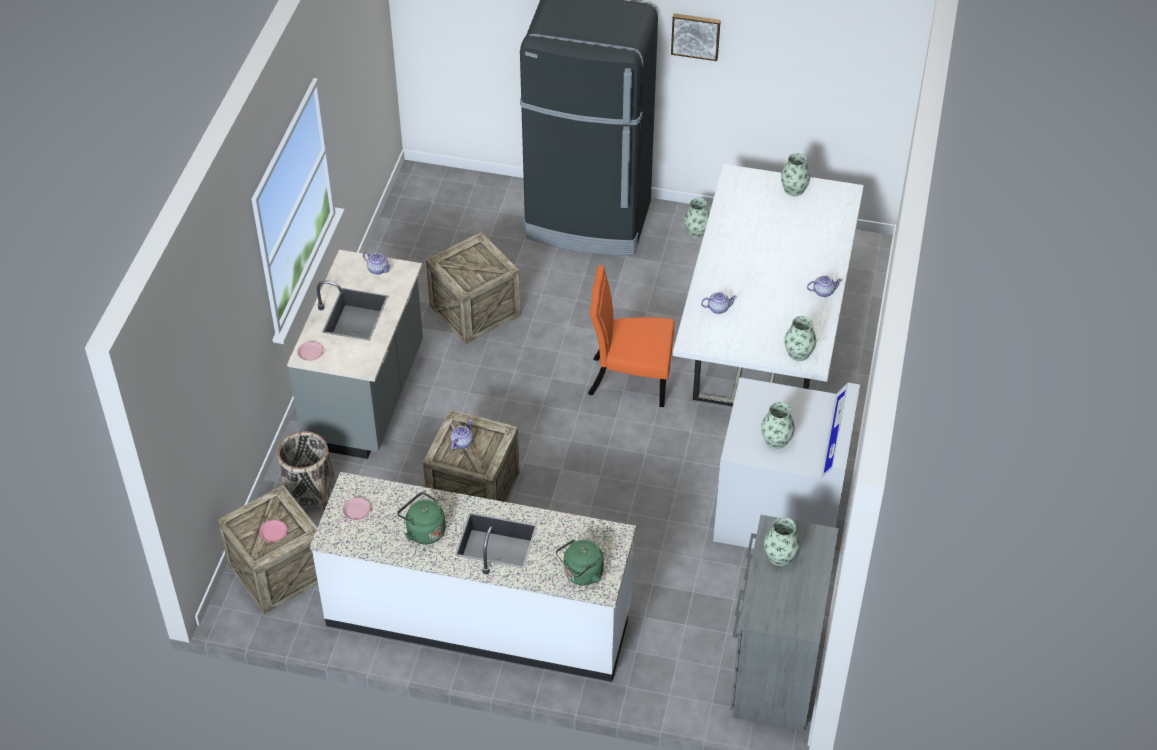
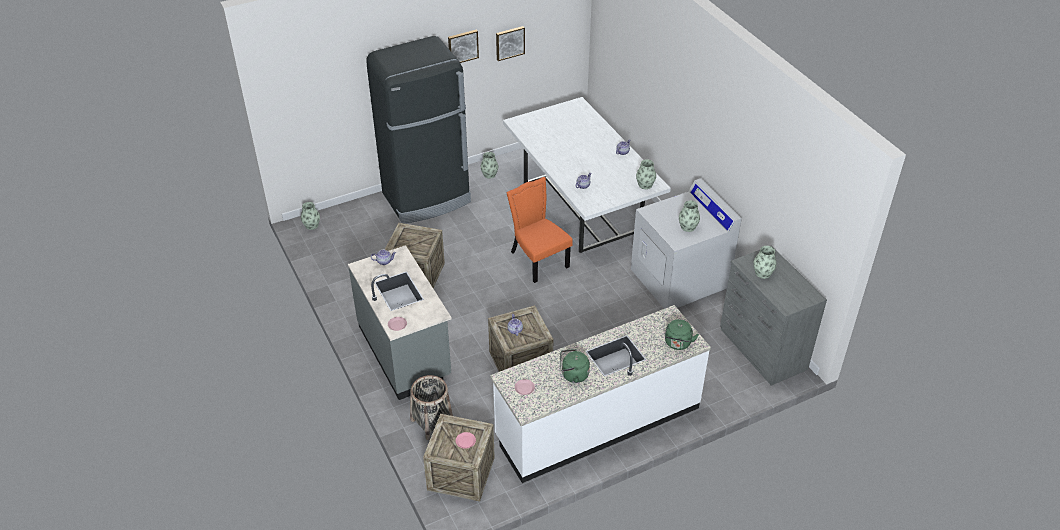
camera: 40 degrees left, 5 degrees down
orange chair [588,265,674,407] -> orange chair turned 90 degrees clockwise [506,177,573,283]
vase [781,153,810,196] -> vase moved to [301,202,320,230]
none -> picture [496,26,525,61]

